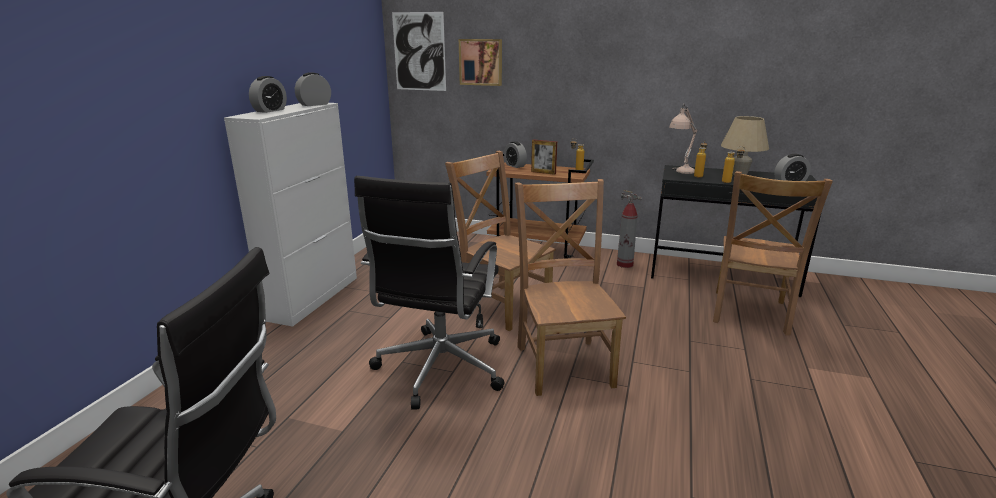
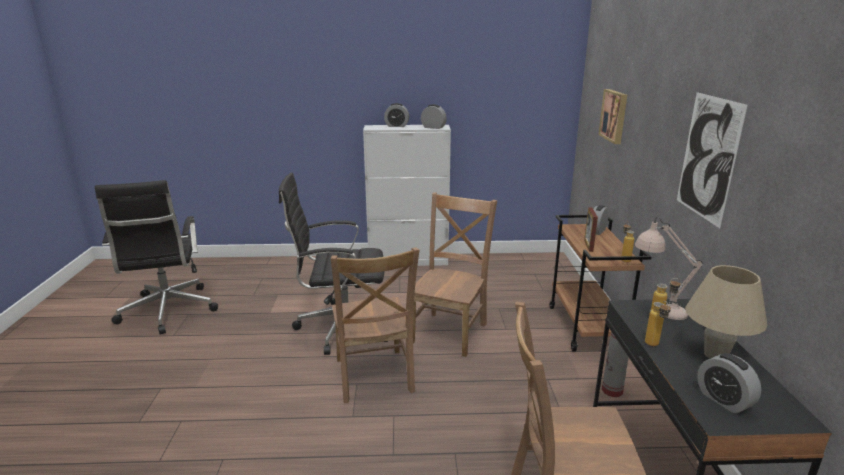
camera: 70 degrees right, 0 degrees up
picture [392,12,446,91] -> picture moved to [677,92,748,228]
brown chair [515,179,626,396] -> brown chair turned 105 degrees clockwise [331,247,419,403]

